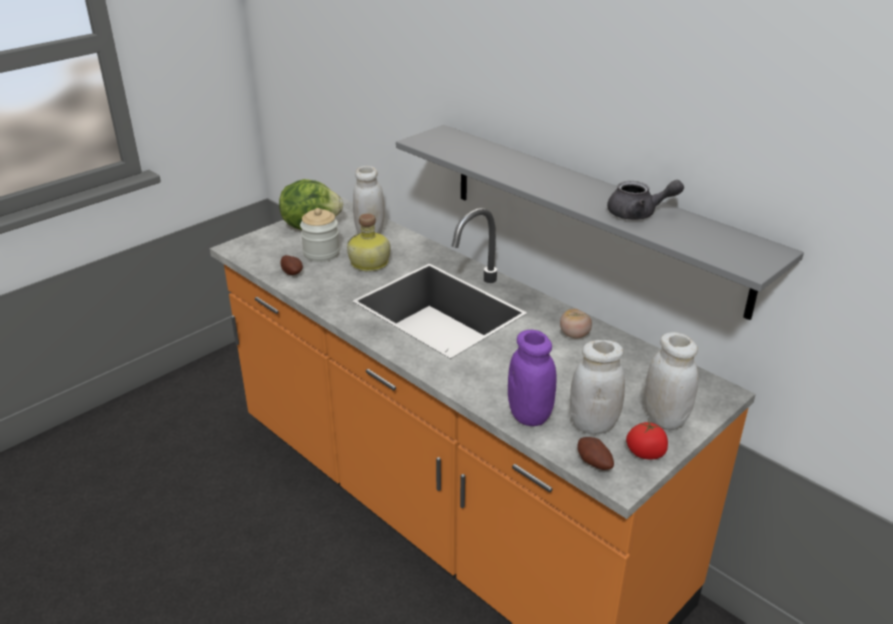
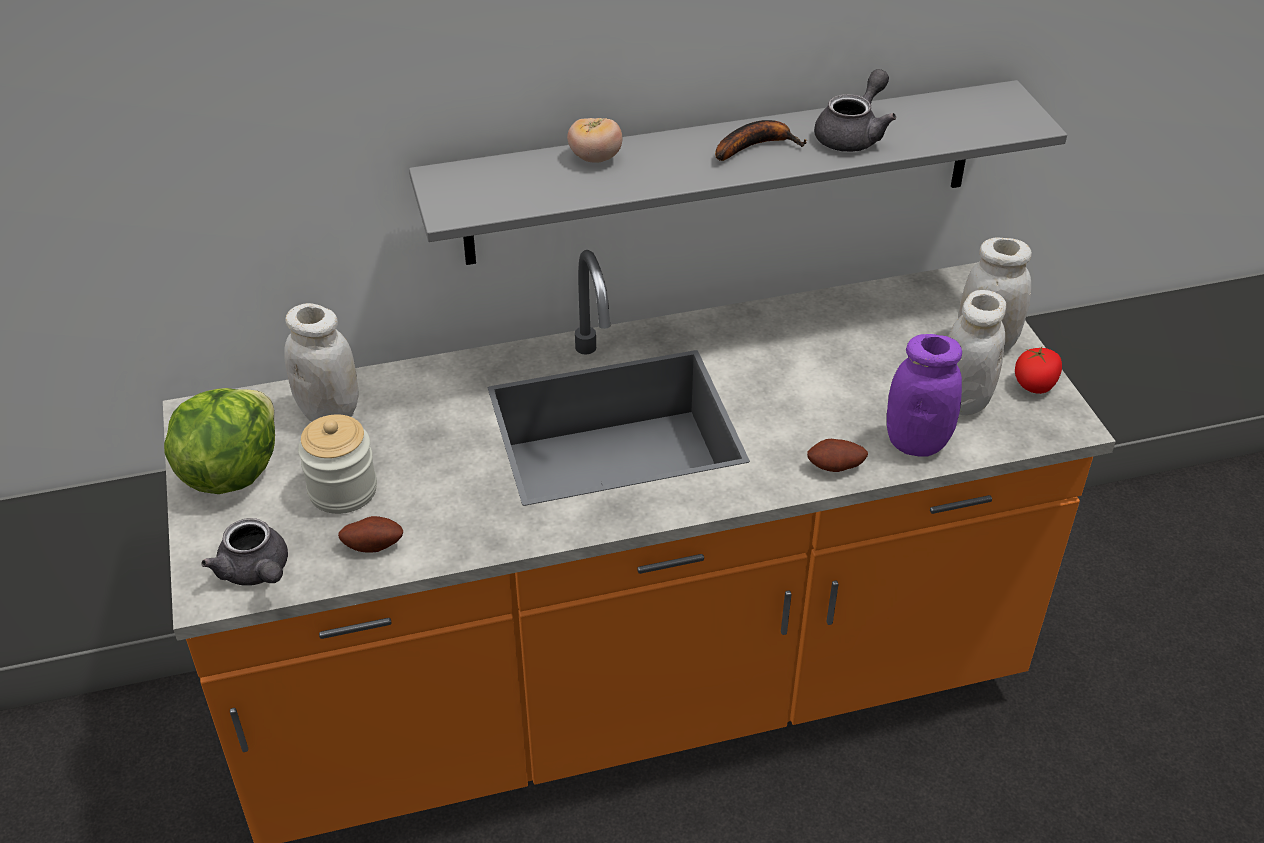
camera: 60 degrees left, 10 degrees up
bottle [347,214,390,271] -> none
tomato [560,309,592,338] -> tomato moved to [567,118,622,163]
potato [578,437,614,470] -> potato moved to [807,439,868,472]
none -> grey teapot [202,518,288,586]
none -> banana [715,120,807,161]

